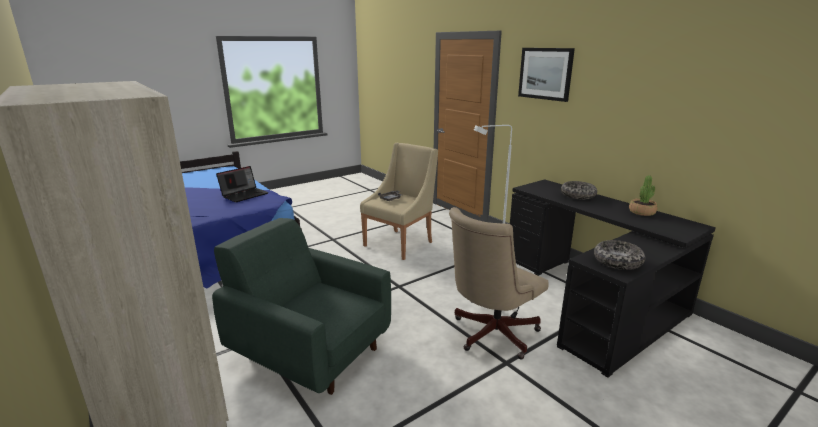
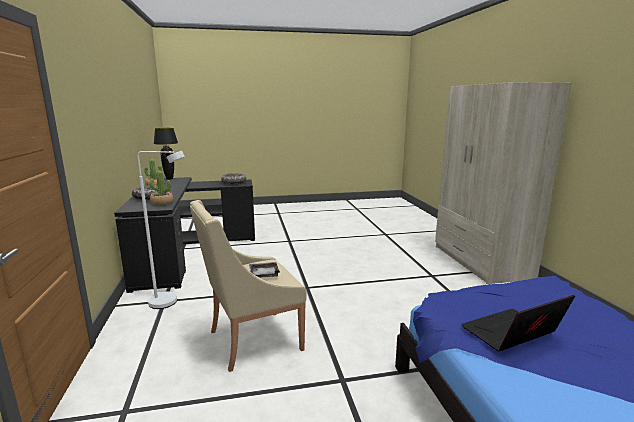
camera: 155 degrees left, 5 degrees down
green armchair [212,218,391,395] -> none
beige office chair [449,207,548,359] -> none
picture [518,48,575,102] -> none
none -> potted plant [150,171,173,205]
none -> black table lamp [154,128,178,180]

